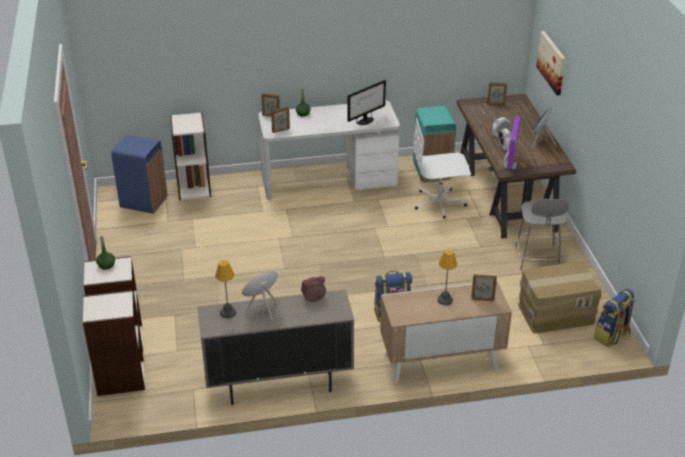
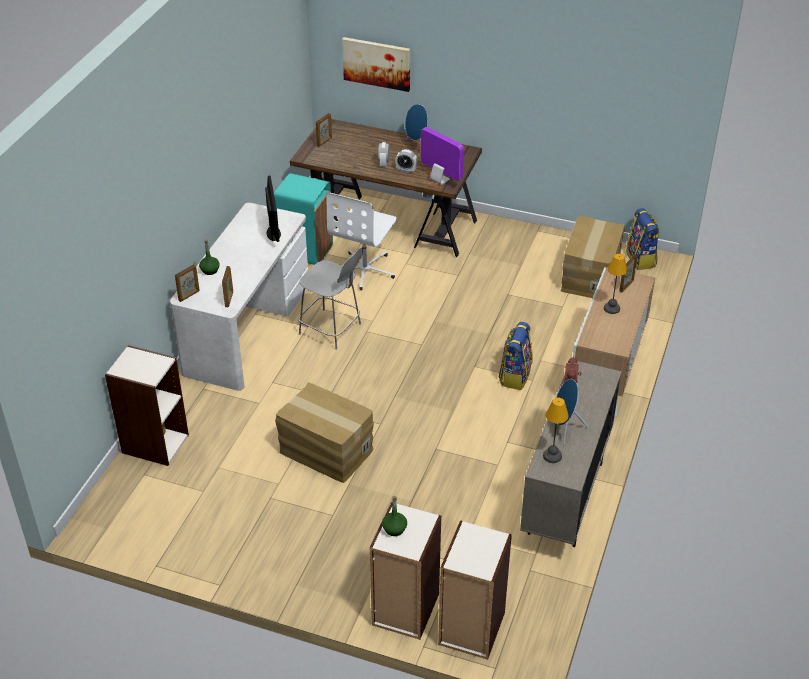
camera: 60 degrees left, 5 degrees up
blue trash can [111,135,167,214] -> none
grey chair [515,199,569,270] -> grey chair moved to [299,248,363,350]
none -> cardboard box [275,382,374,483]

